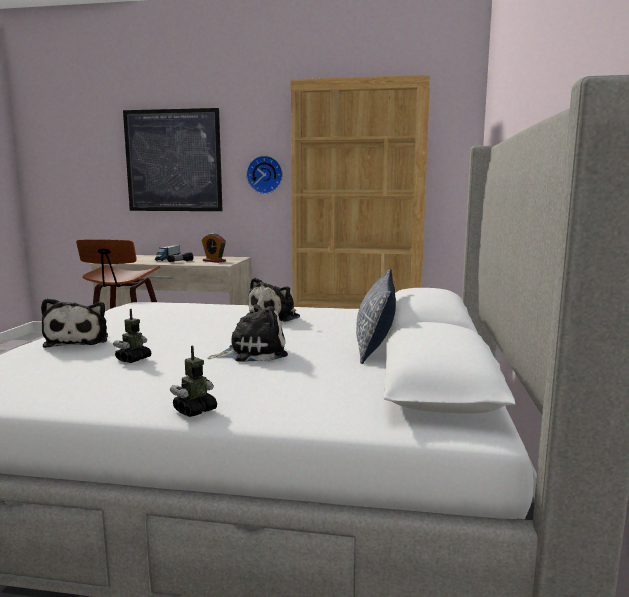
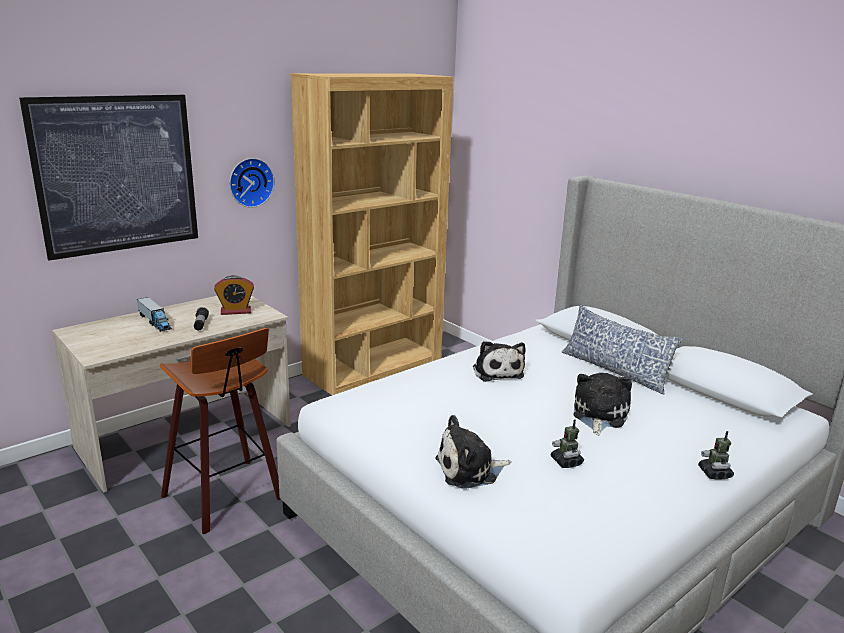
camera: 50 degrees left, 10 degrees up
plush toy [41,298,108,348] -> plush toy turned 135 degrees clockwise [435,415,511,488]

